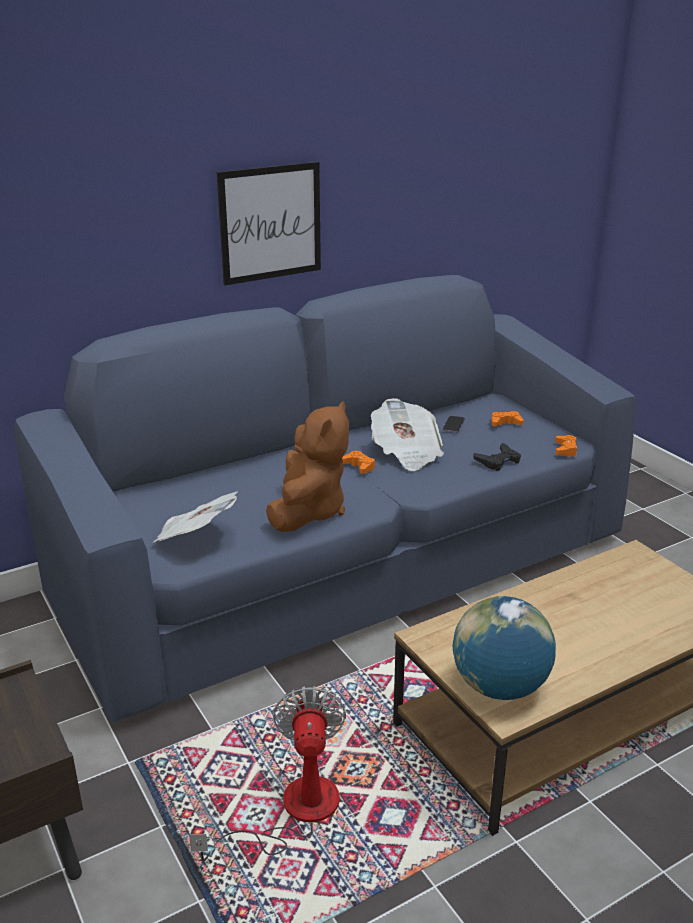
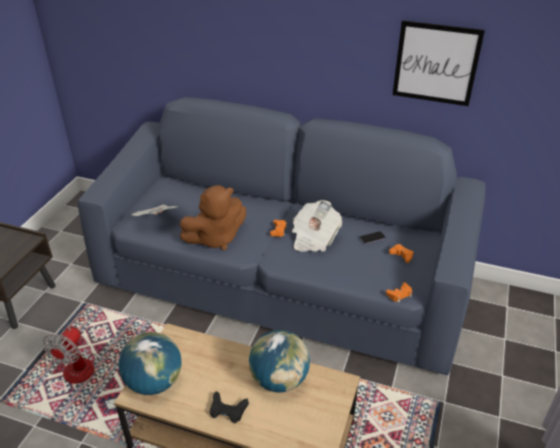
camera: 50 degrees right, 10 degrees up
fan [189,686,346,861] -> fan turned 150 degrees clockwise [43,326,147,384]
picture [217,162,321,285] -> picture moved to [392,20,485,106]
black game controller [473,443,521,471] -> black game controller moved to [210,391,249,423]
none -> globe [249,330,310,393]

